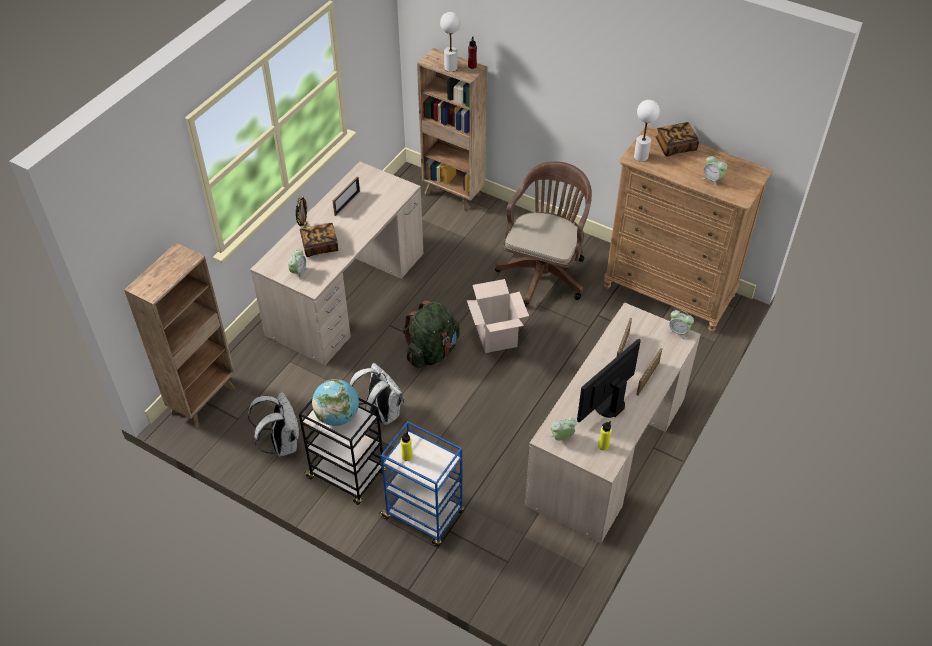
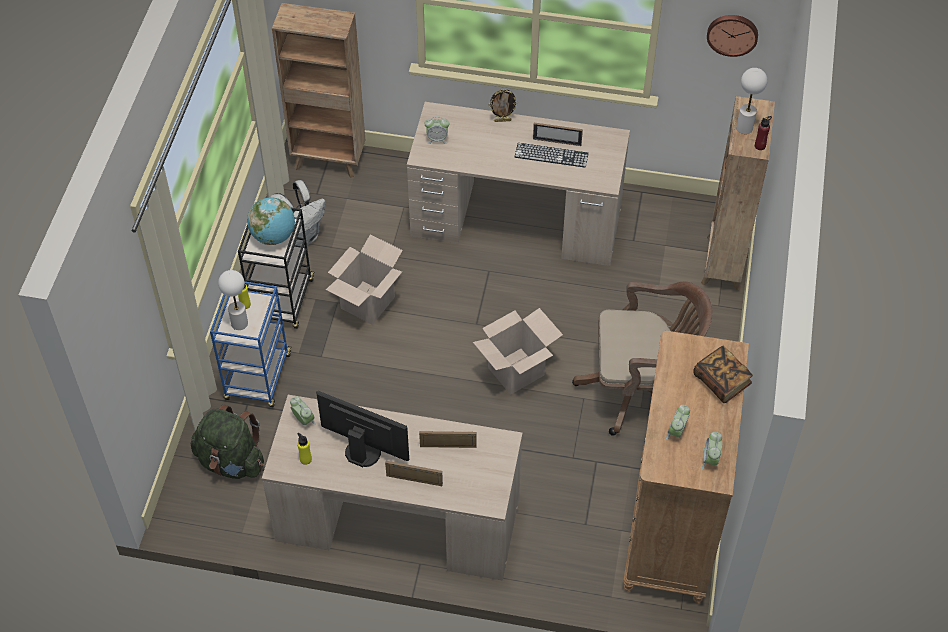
camera: 70 degrees right, 5 degrees up
book [300,223,338,257] -> none
white backpack [350,363,405,425] -> cardboard box [326,234,403,325]
green backpack [403,301,460,368] -> green backpack moved to [191,404,264,479]
white table lamp [634,100,660,162] -> white table lamp moved to [218,270,248,330]
alarm clock [668,310,694,339] -> alarm clock moved to [702,432,722,470]
none -> keyboard [514,143,589,168]
none -> wall clock [707,15,758,57]

